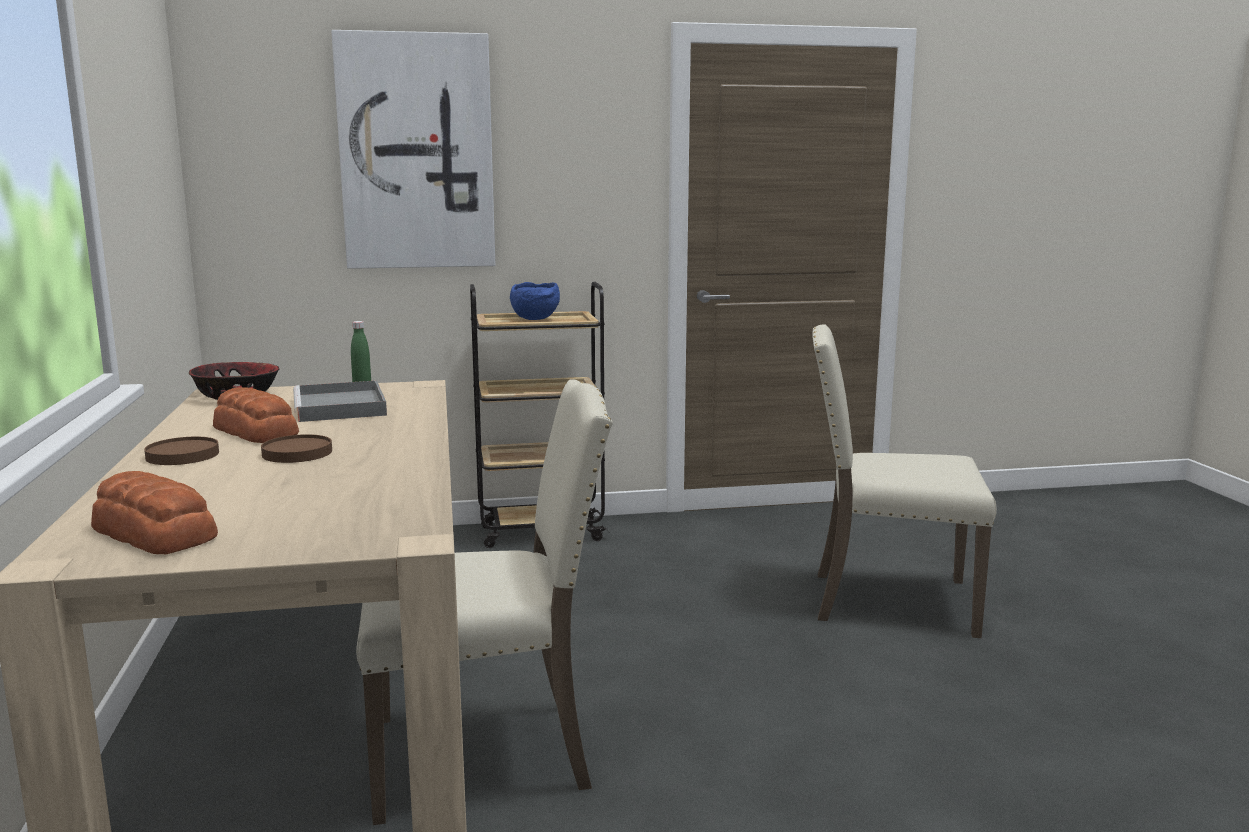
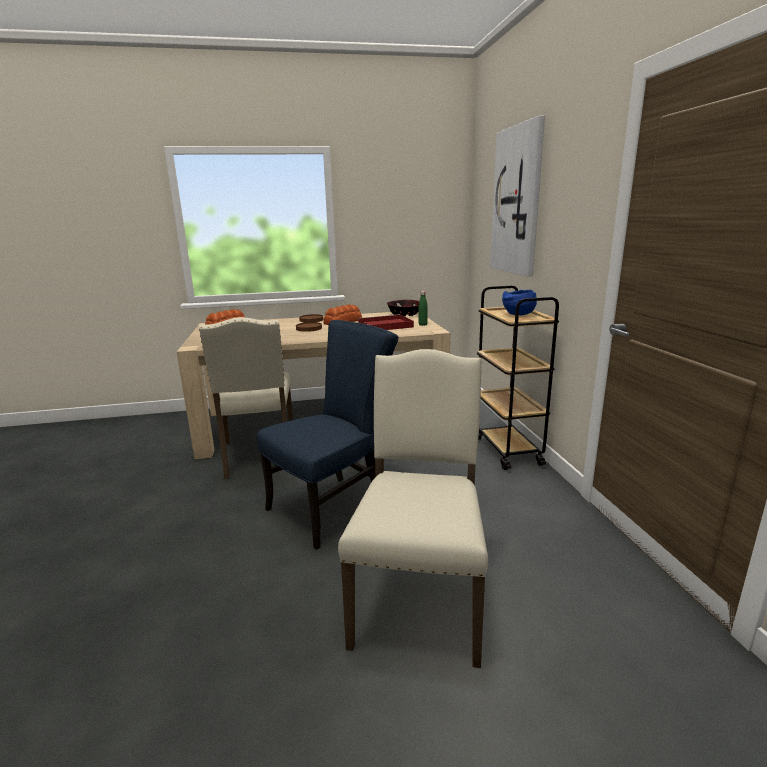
camera: 90 degrees right, 5 degrees up
grey tray [293,381,387,422] -> red tray [358,314,414,330]
none -> blue chair [257,320,399,550]

